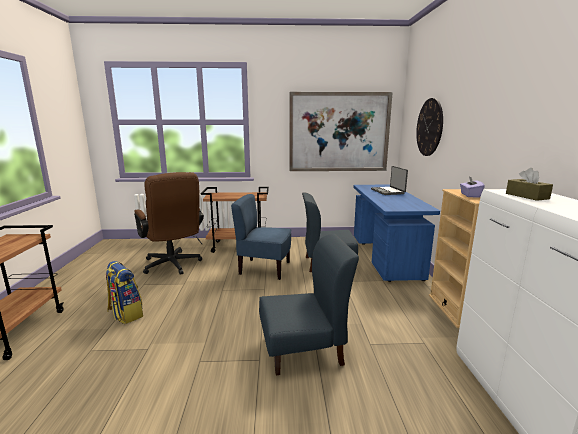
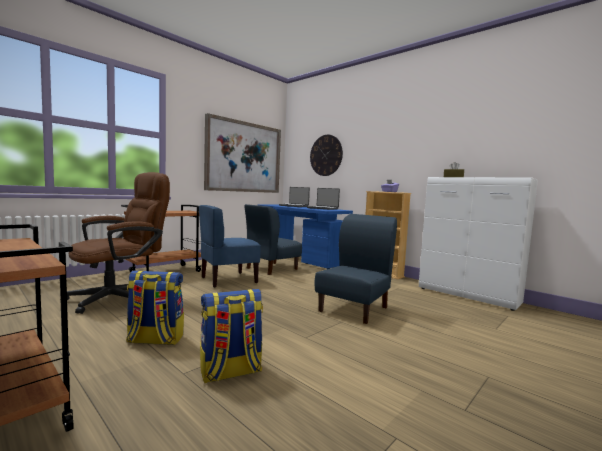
camera: 45 degrees left, 10 degrees down
brown office chair [134,172,204,275] -> brown office chair turned 60 degrees counterclockwise [60,172,170,314]
none -> backpack [200,289,263,383]
none -> laptop [307,188,340,210]

